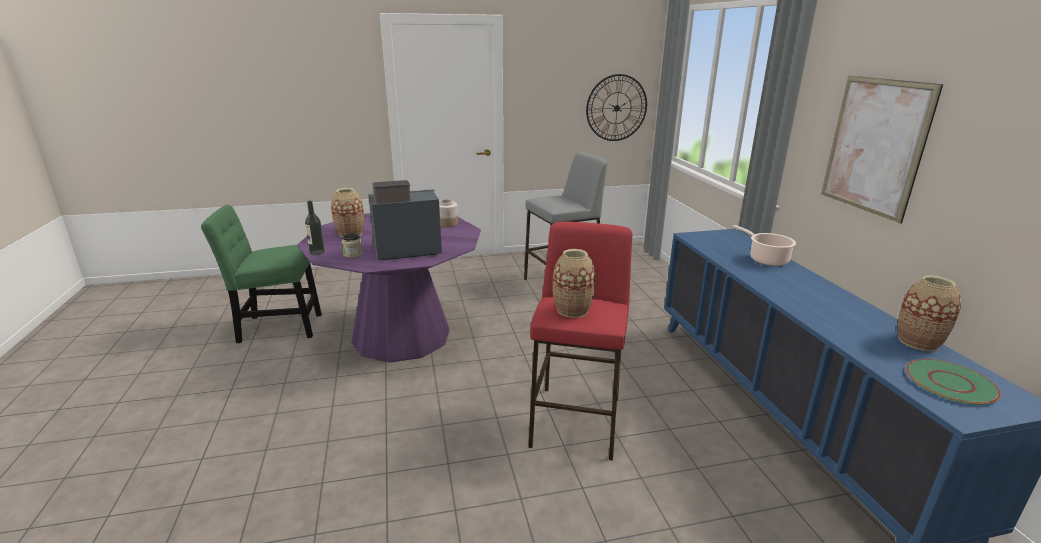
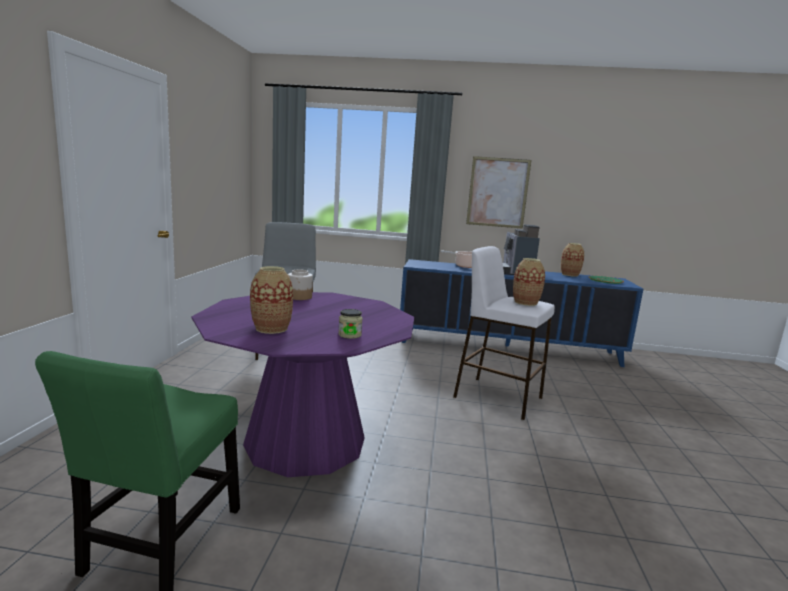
camera: 70 degrees left, 10 degrees down
bottle [305,200,325,255] -> none
coffee machine [368,180,442,261] -> coffee machine moved to [503,224,540,275]
red stool [528,222,632,461] -> white stool [453,246,555,420]
wall clock [586,74,647,141] -> none

